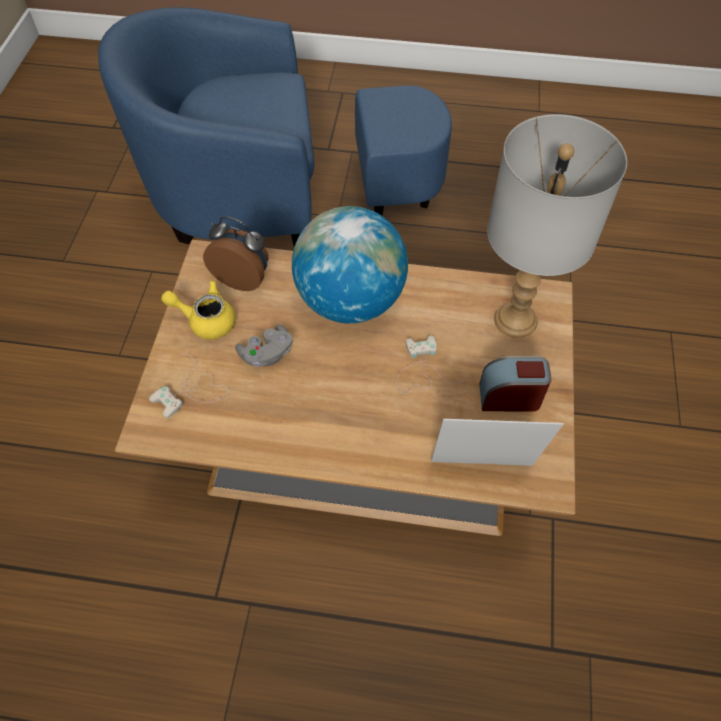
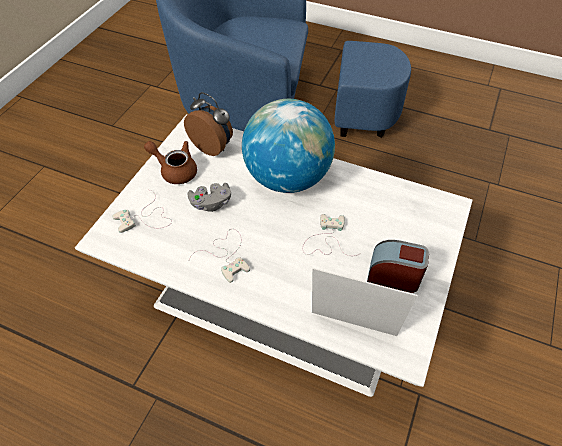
camera: 15 degrees right, 5 degrees down
brown coffee table [115,240,575,536] -> white coffee table [75,114,473,397]
yellow teapot [161,280,236,339] -> brown teapot [144,141,197,184]
grey table lamp [487,114,627,338] -> none
none -> white game controller [189,229,250,283]

